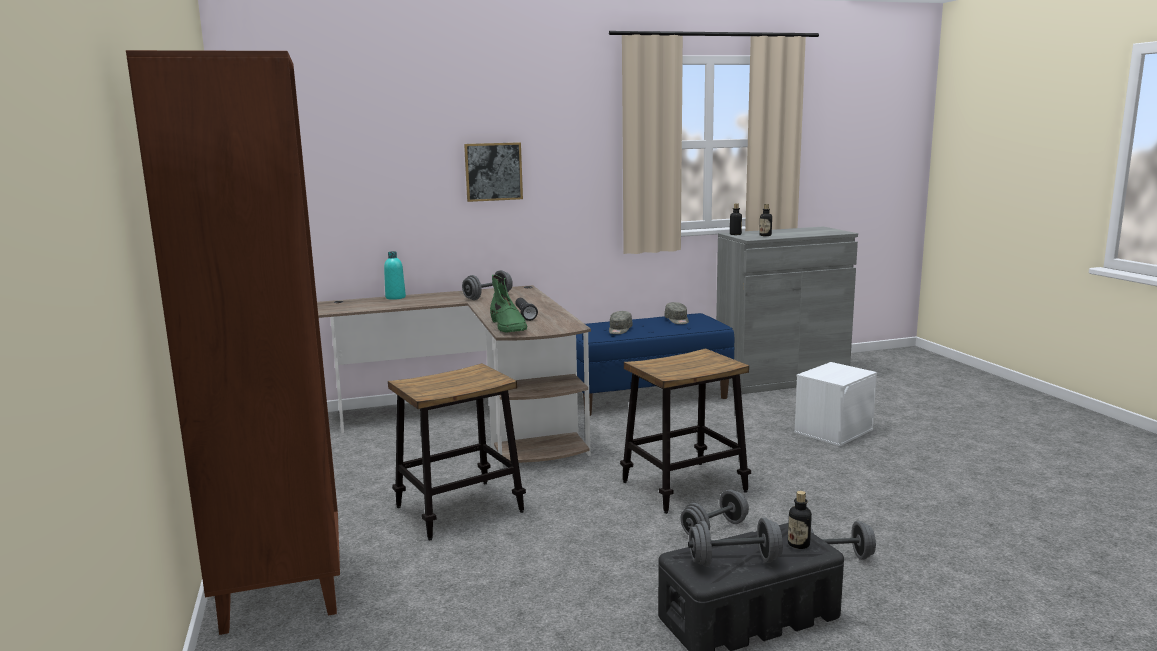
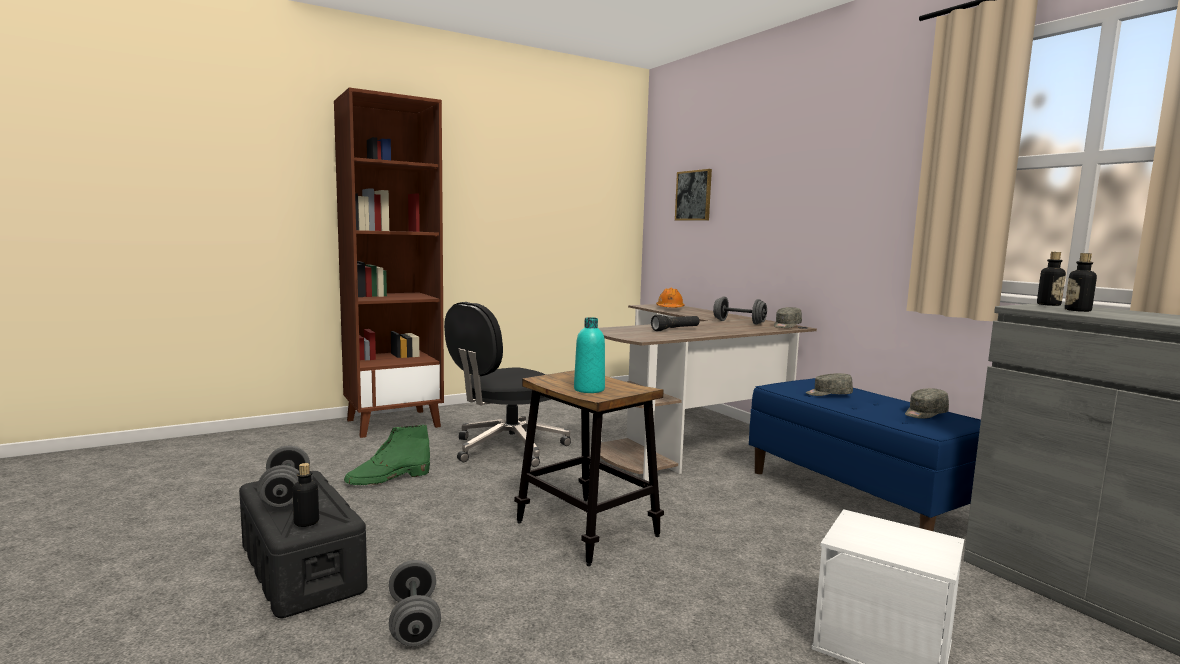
camera: 75 degrees right, 5 degrees down
turquoise bottle [384,251,406,300] -> turquoise bottle moved to [574,317,605,393]
stool [388,363,526,541] -> black office chair [444,302,571,467]
picture [464,142,523,202] -> picture moved to [675,169,712,221]
green boot [490,275,528,332] -> green boot moved to [344,425,430,486]
grey dumbbell [680,490,749,535] -> none
none -> orange hard hat [656,288,685,308]
none -> grey cap [774,307,802,328]

